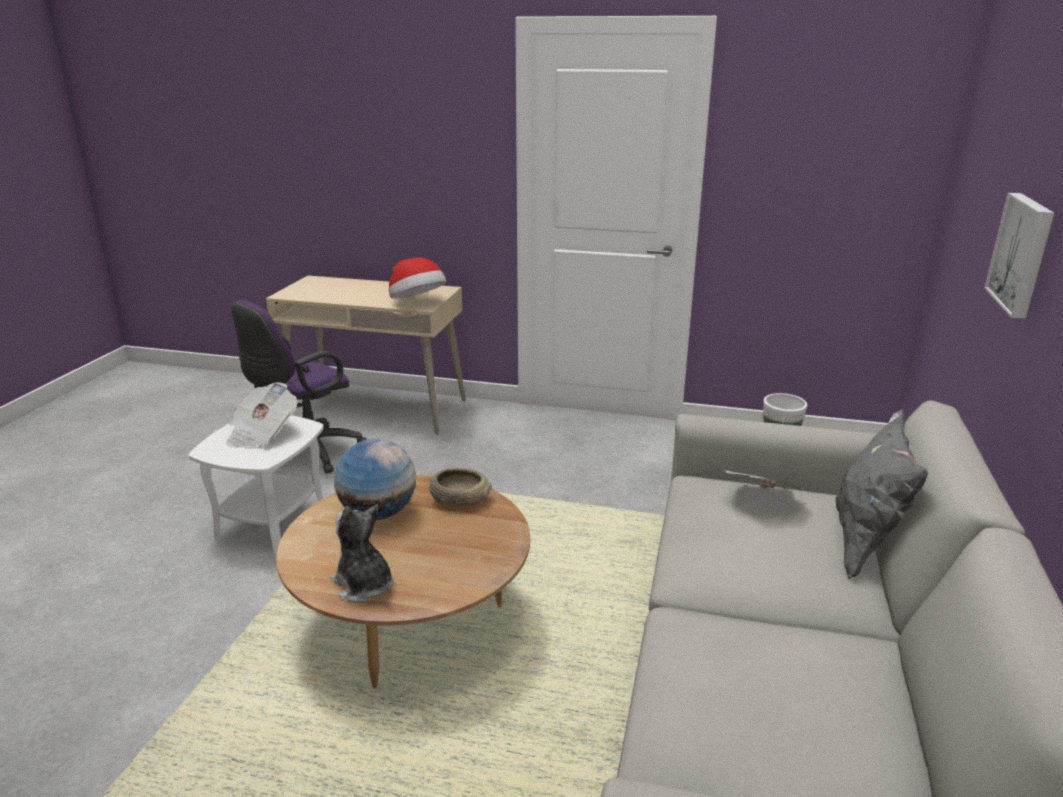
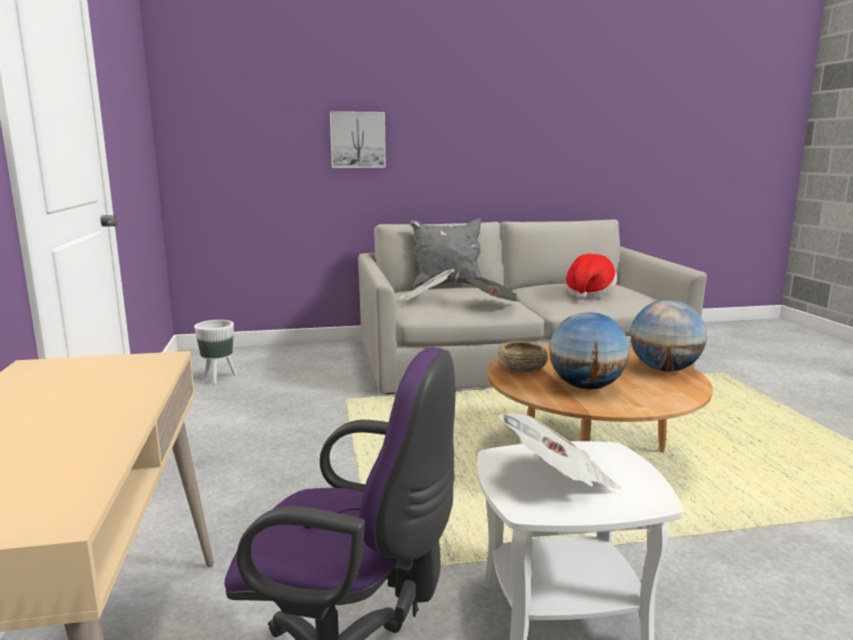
camera: 115 degrees left, 10 degrees down
plush toy [330,504,394,603] -> globe [630,299,707,372]
hat [389,257,446,299] -> hat moved to [565,254,617,299]
none -> newspaper [466,277,520,301]

